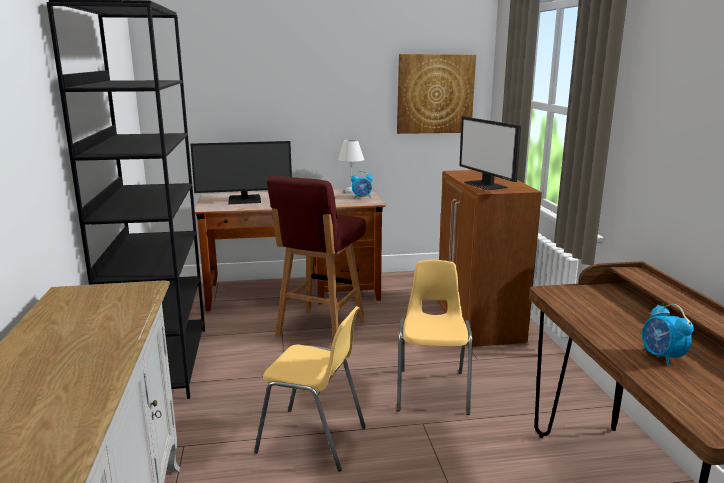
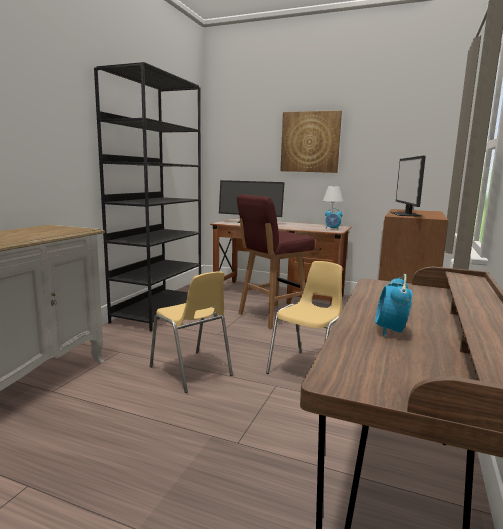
camera: 30 degrees right, 5 degrees down
picture [397,54,476,134] -> picture moved to [280,111,342,173]

